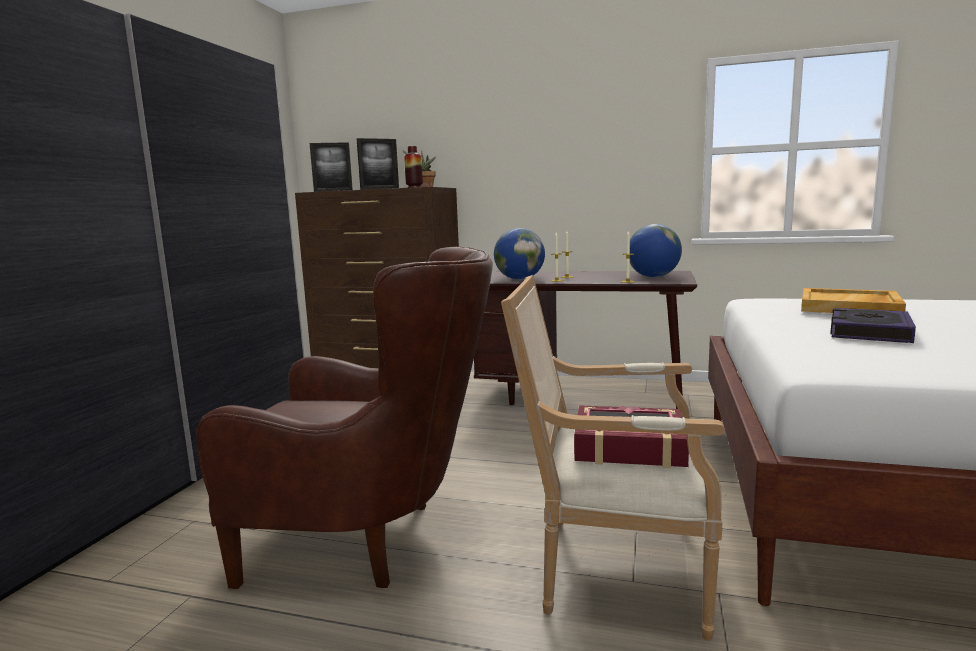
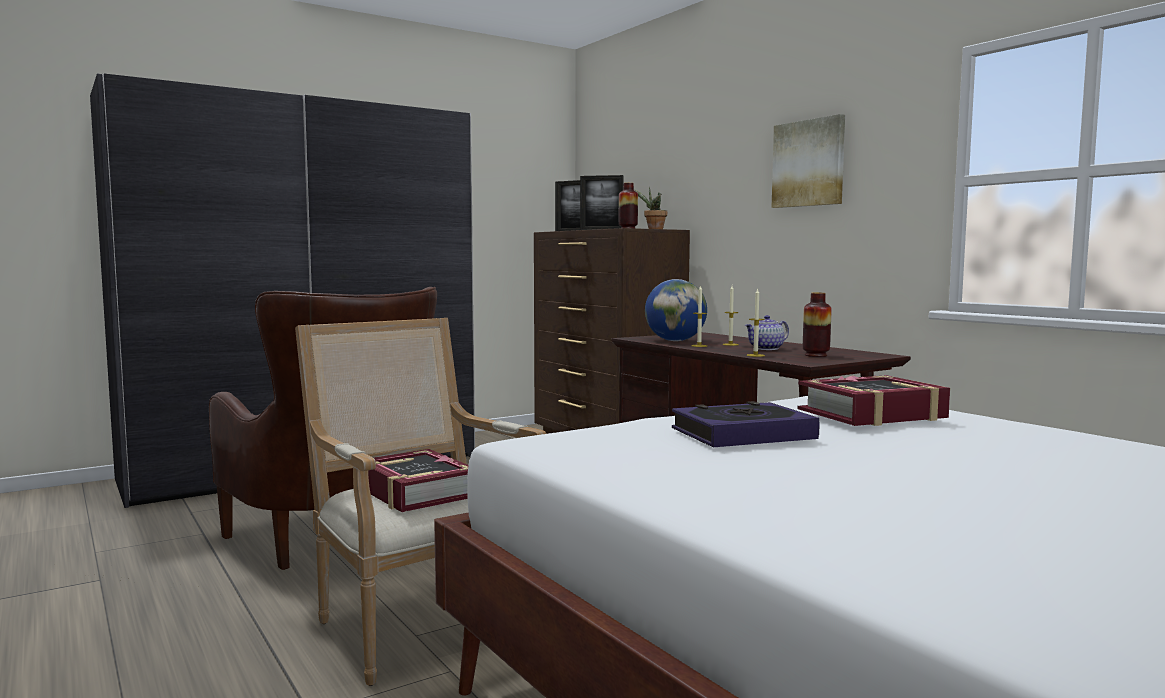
camera: 40 degrees right, 5 degrees down
globe [630,224,682,277] -> vase [803,293,832,357]
beige tray [801,288,906,313] -> book [797,375,950,426]
none -> teapot [745,315,789,350]
none -> picture [772,114,845,208]

